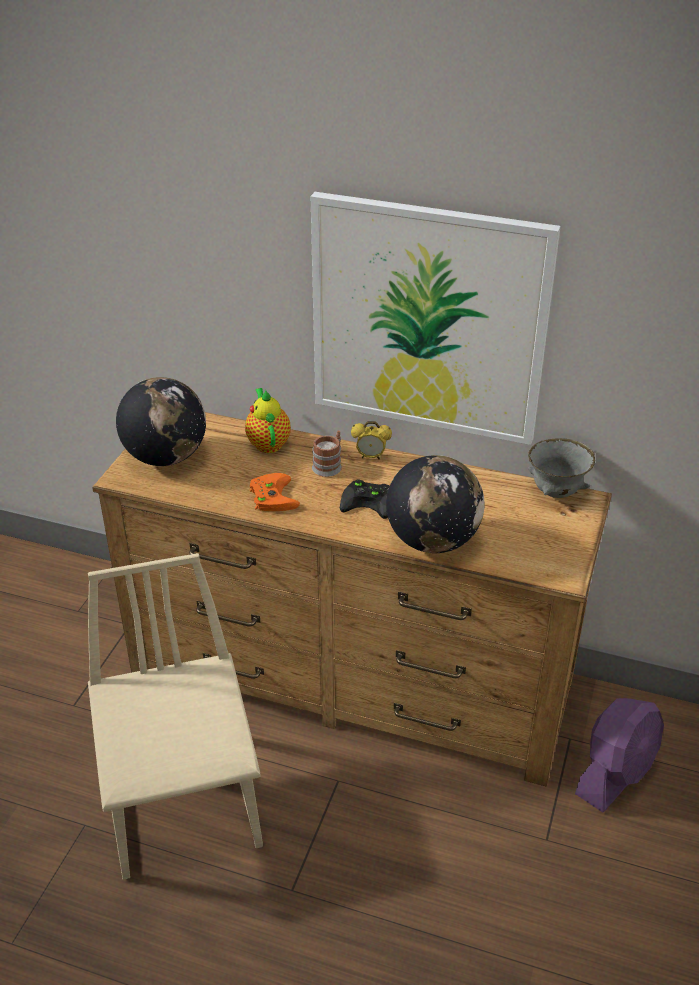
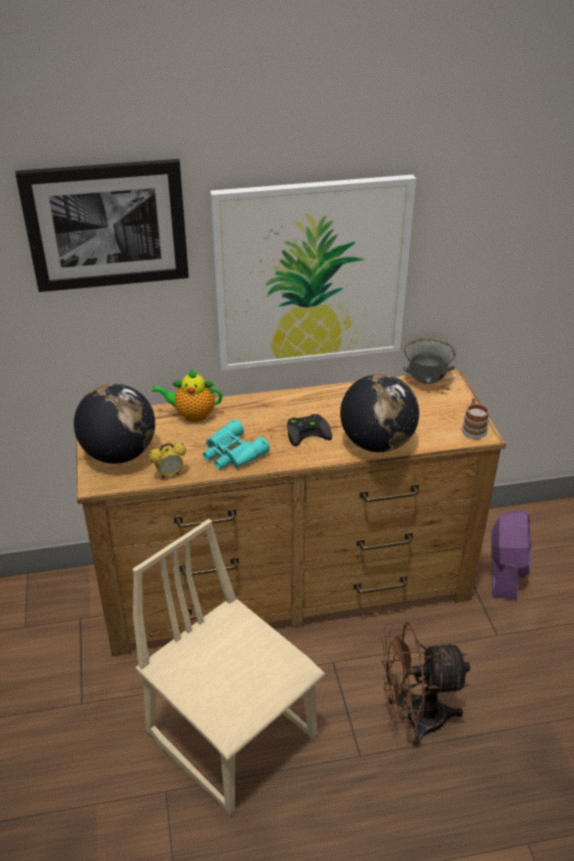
camera: 30 degrees left, 0 degrees up
teapot [245,388,291,453] -> teapot turned 45 degrees counterclockwise [152,369,222,422]
orange game controller [250,473,300,511] -> turquoise binoculars [203,419,270,469]
mug [312,430,342,477] -> mug moved to [462,398,489,439]
alarm clock [351,421,392,460] -> alarm clock moved to [149,443,186,478]
none -> picture [15,159,189,292]
none -> brown fan [381,621,470,747]

